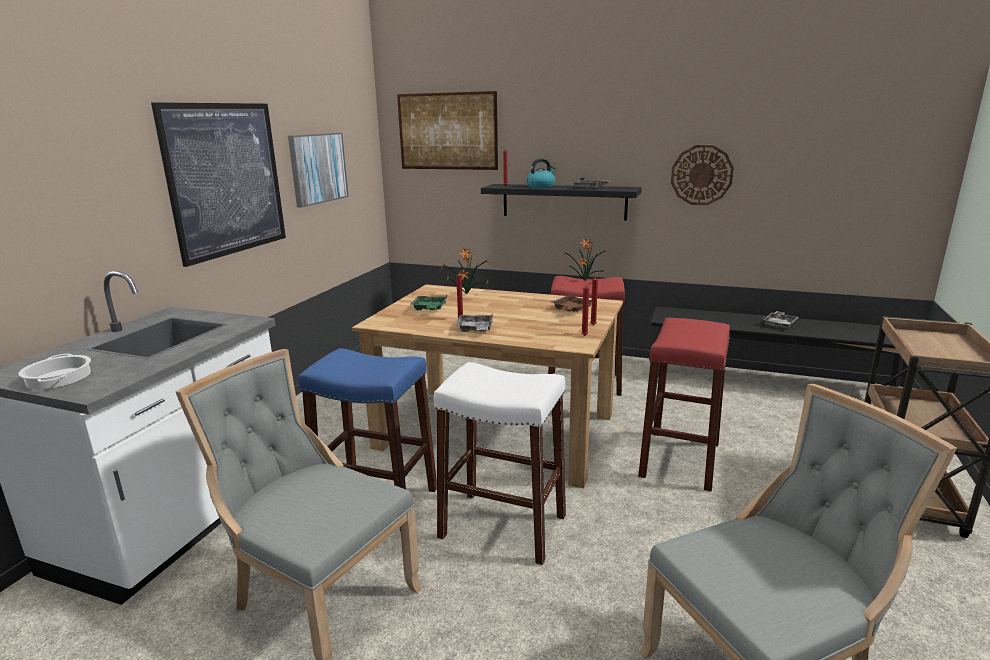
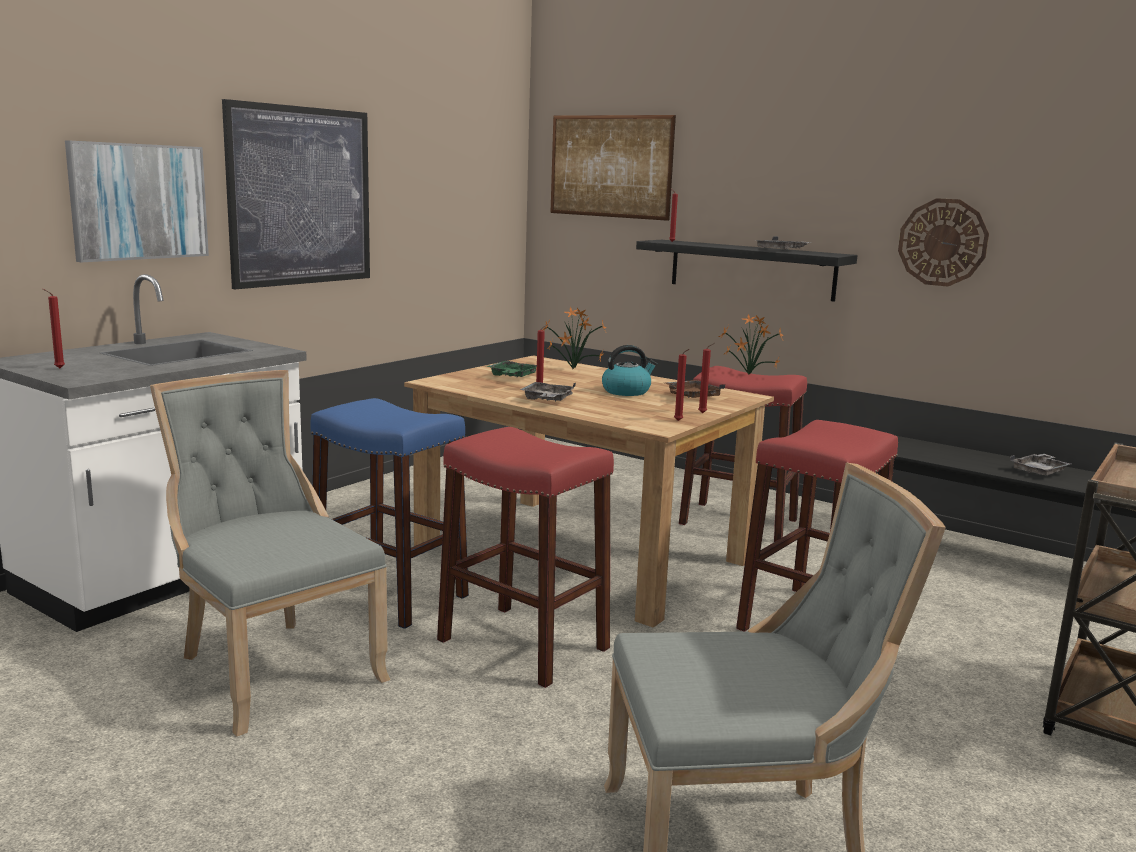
camera: 15 degrees right, 5 degrees down
cooking pot [19,354,91,389] -> red candle [43,289,65,368]
picture [288,133,349,208] -> picture moved to [65,140,209,262]
white stool [434,362,566,565] -> red stool [437,427,614,688]
kettle [526,158,556,188] -> kettle moved to [602,345,657,396]

